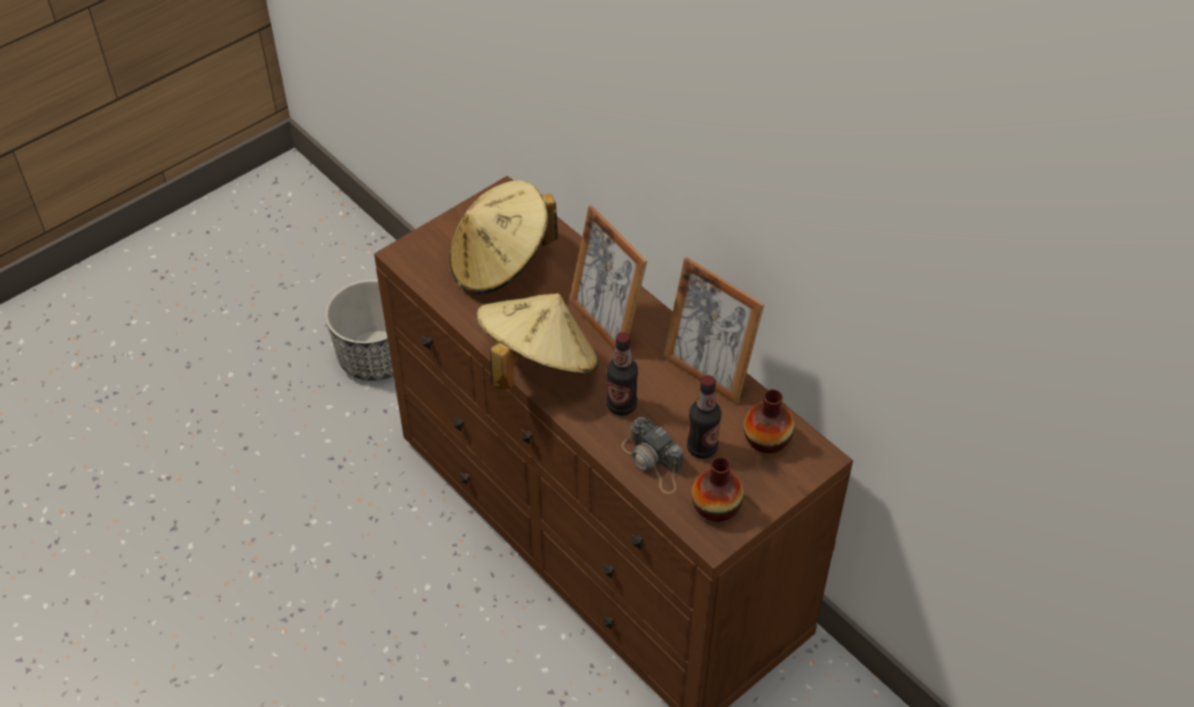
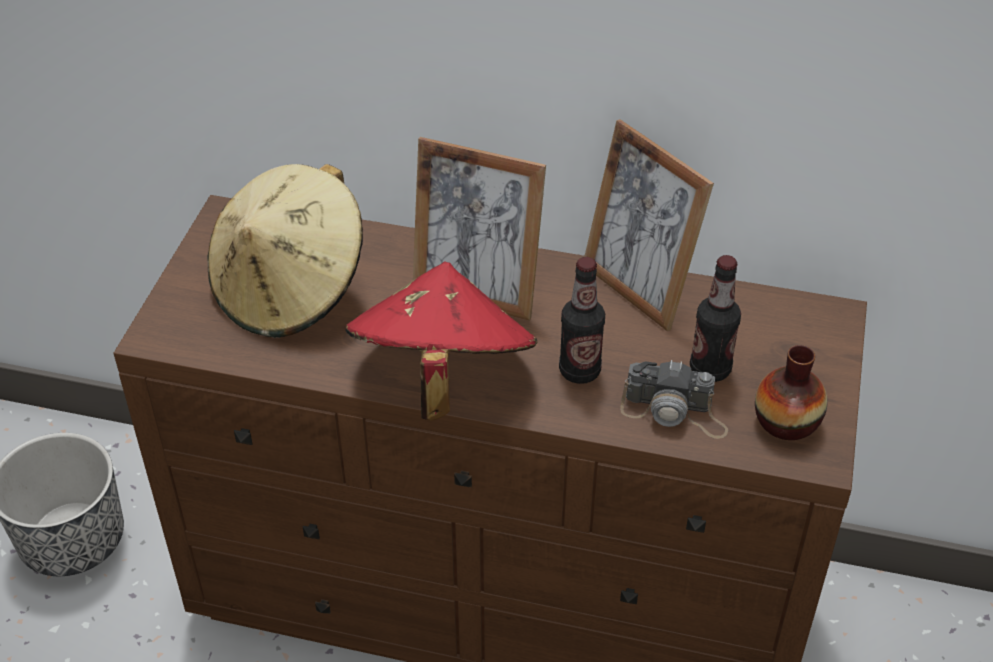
camera: 35 degrees left, 5 degrees down
beige hat [476,293,599,389] -> red hat [345,261,537,421]
picture frame [663,257,765,405] -> picture frame turned 45 degrees clockwise [584,119,714,331]
vase [744,389,794,453] -> none

